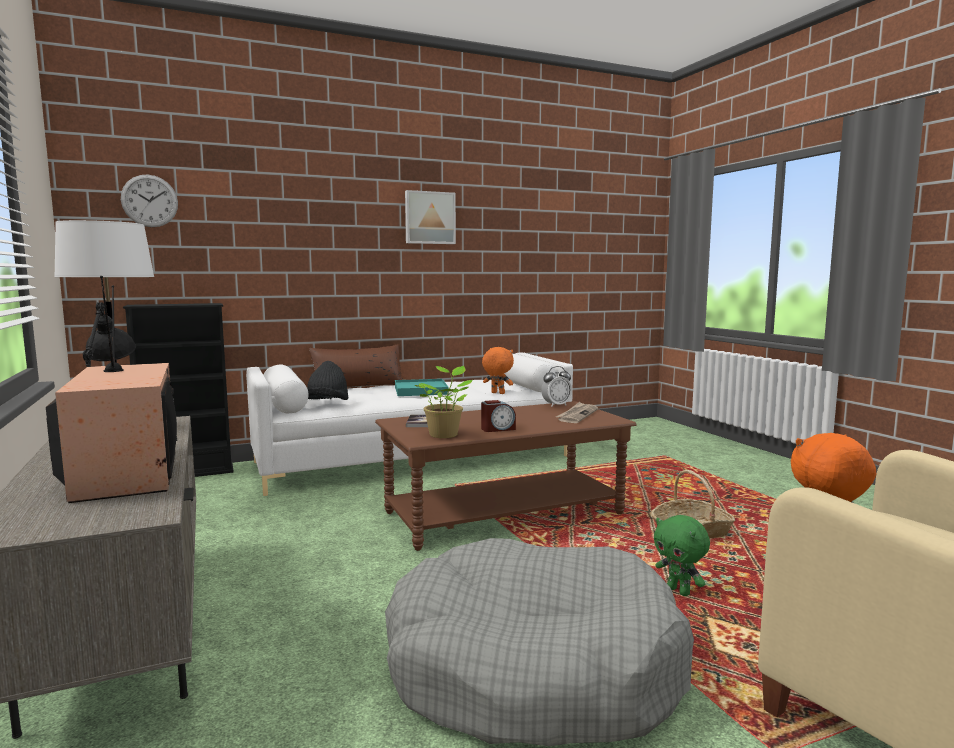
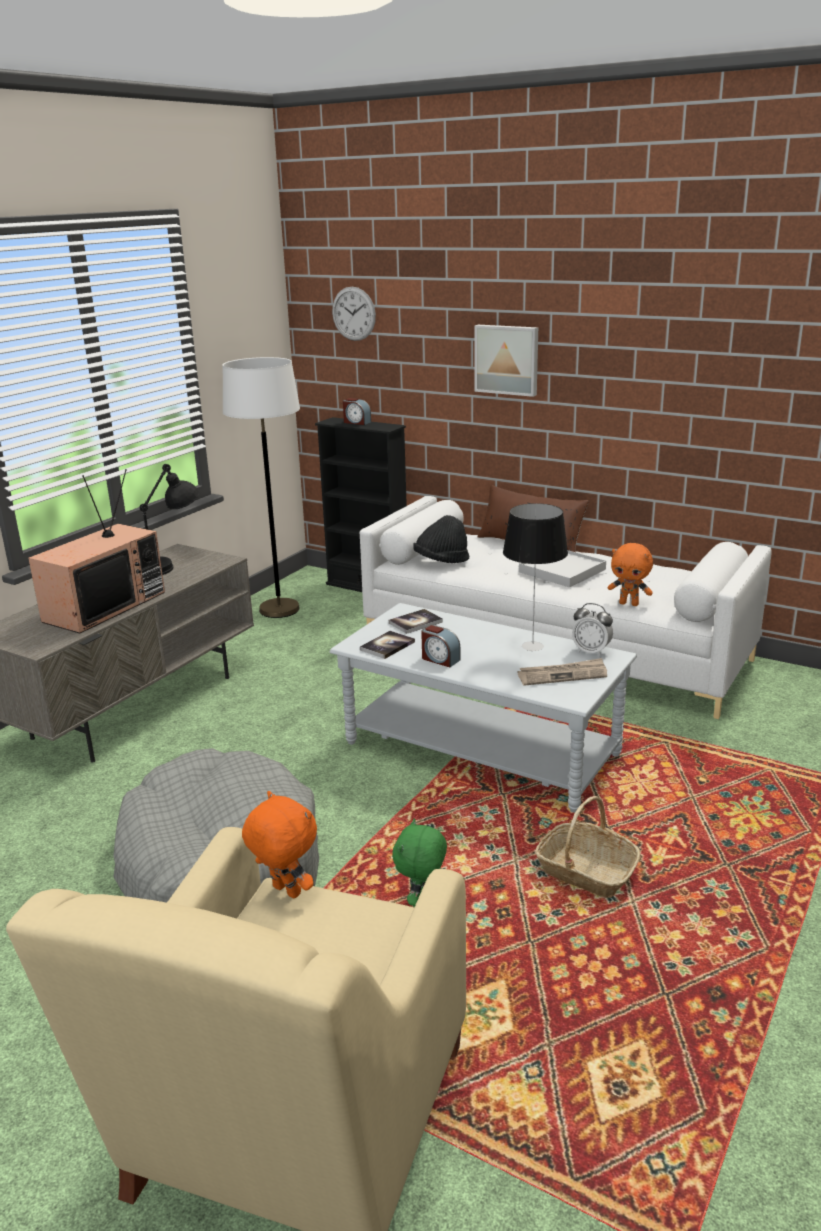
camera: 55 degrees right, 15 degrees up
brown coffee table [375,401,637,551] -> grey coffee table [330,603,637,813]
turquoise tray [395,379,449,396] -> white tray [519,550,606,587]
picture [405,190,456,244] -> picture moved to [475,325,538,397]
potted plant [415,366,473,438] -> book [360,631,415,659]
orange plush toy [482,347,514,394] -> orange plush toy turned 120 degrees clockwise [608,543,653,606]
none -> alarm clock [343,398,371,425]
none -> table lamp [503,503,568,651]

